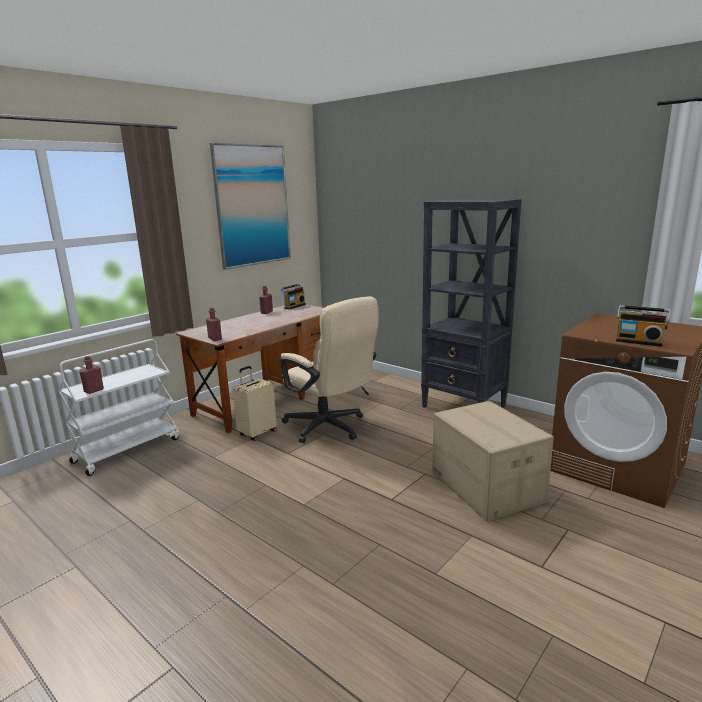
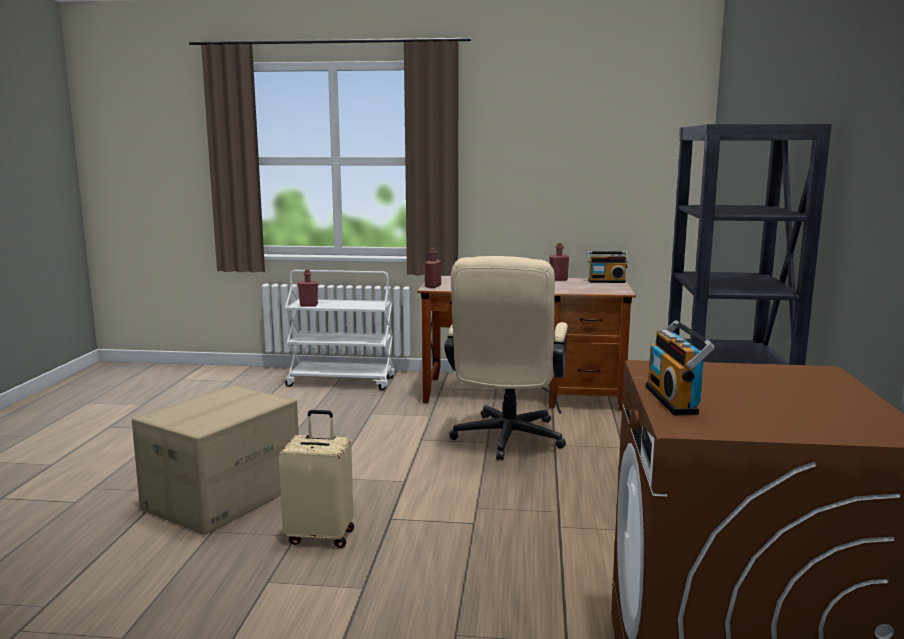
camera: 55 degrees right, 5 degrees down
picture [210,143,291,270] -> none
beige suitcase [232,366,277,441] -> beige suitcase moved to [279,410,354,548]
cardboard box [432,401,554,522] -> cardboard box moved to [132,385,299,535]

